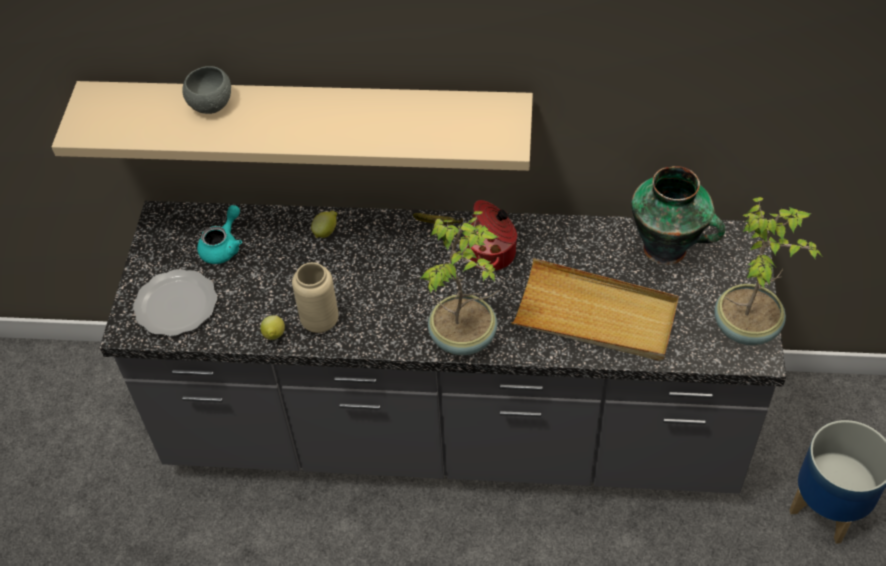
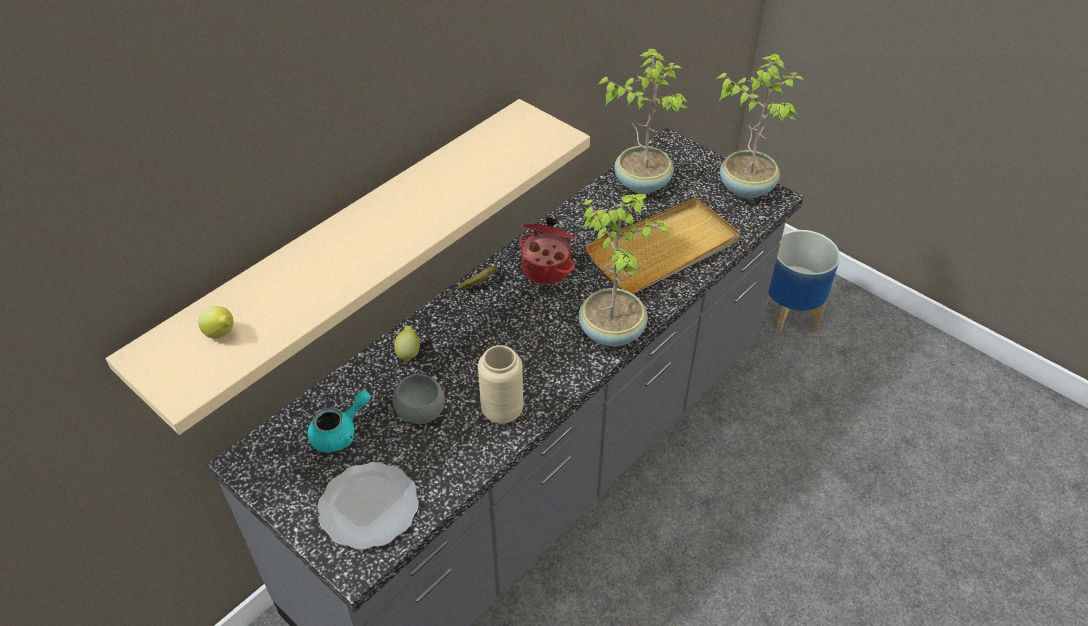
camera: 55 degrees left, 5 degrees down
grey bowl [182,66,231,114] -> grey bowl moved to [393,374,445,424]
turquoise teapot [197,205,242,264] -> turquoise teapot turned 75 degrees clockwise [308,391,371,453]
lemon [260,315,285,340] -> lemon moved to [199,306,234,339]
vase [631,166,725,265] -> potted plant [597,48,690,194]

